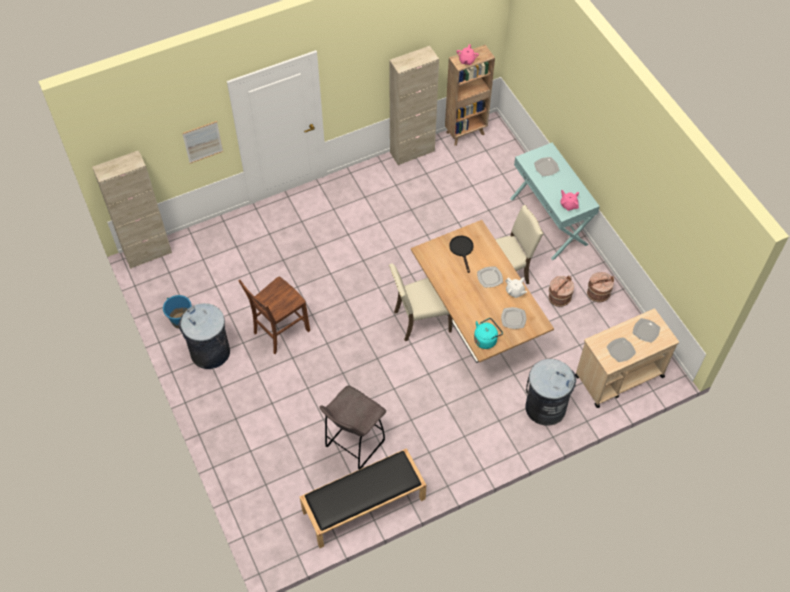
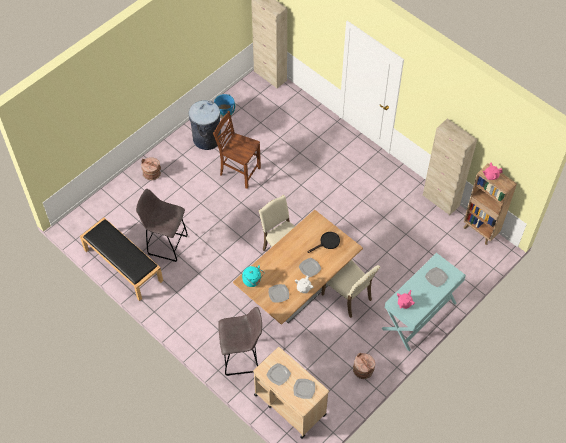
camera: 70 degrees right, 0 degrees up
picture [182,121,223,163] -> none
grey trash can [525,359,576,426] -> grey stool [218,307,262,376]
brown bucket [549,276,574,307] -> brown bucket moved to [141,157,161,180]

